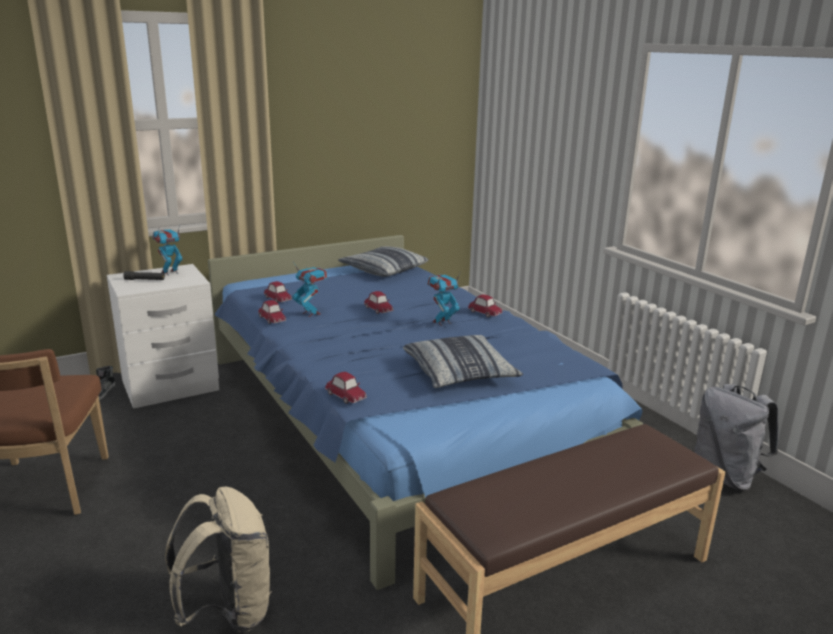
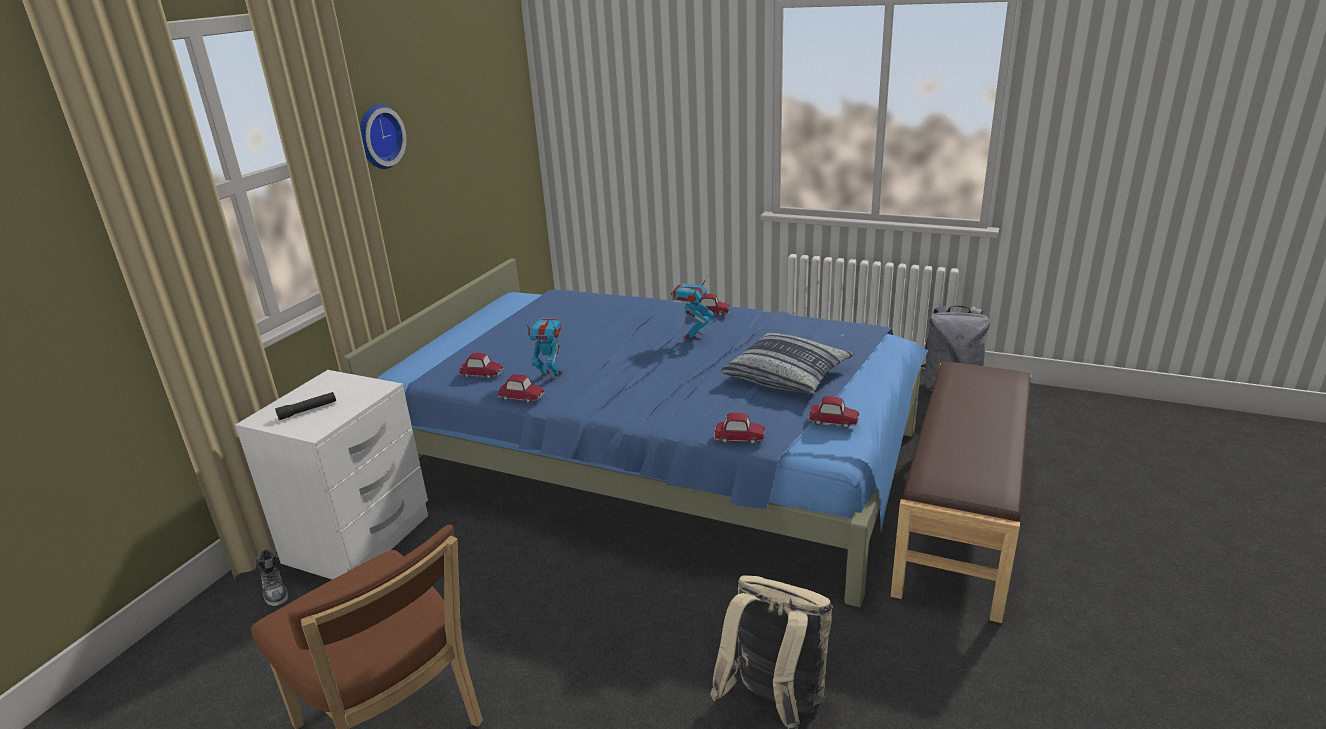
camera: 35 degrees left, 5 degrees up
toy robot [152,224,182,276] -> none
pillow [338,246,428,277] -> none
toy car [364,291,393,314] -> toy car moved to [808,396,859,429]
none -> wall clock [360,104,406,169]

